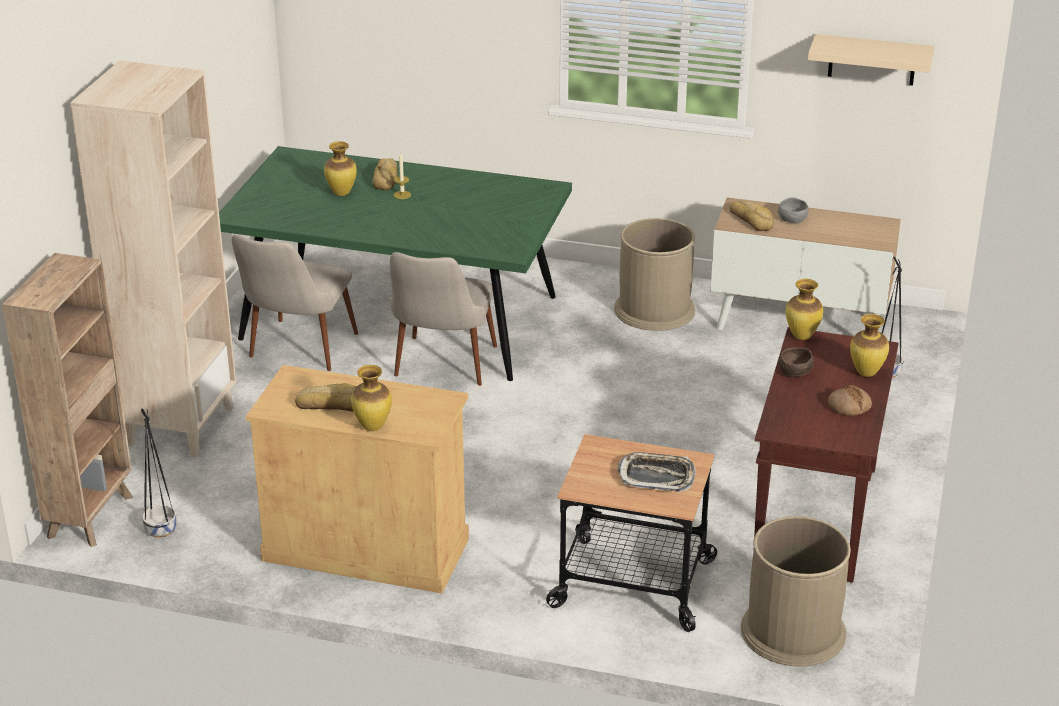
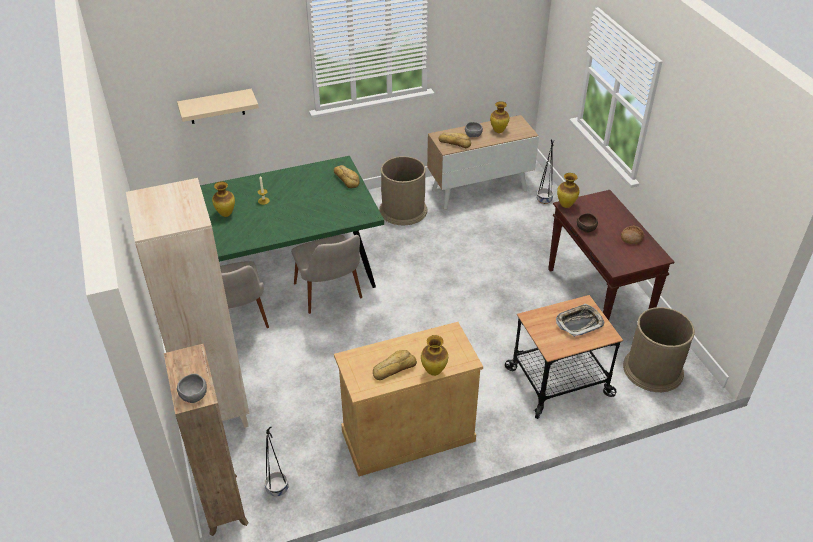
camera: 35 degrees left, 10 degrees up
bread [372,158,397,190] -> bread moved to [334,165,360,188]
beige shelf [808,34,935,86] -> beige shelf moved to [177,89,259,124]
vase [850,314,889,377] -> vase moved to [490,101,509,133]
none -> grey bowl [177,374,207,403]

